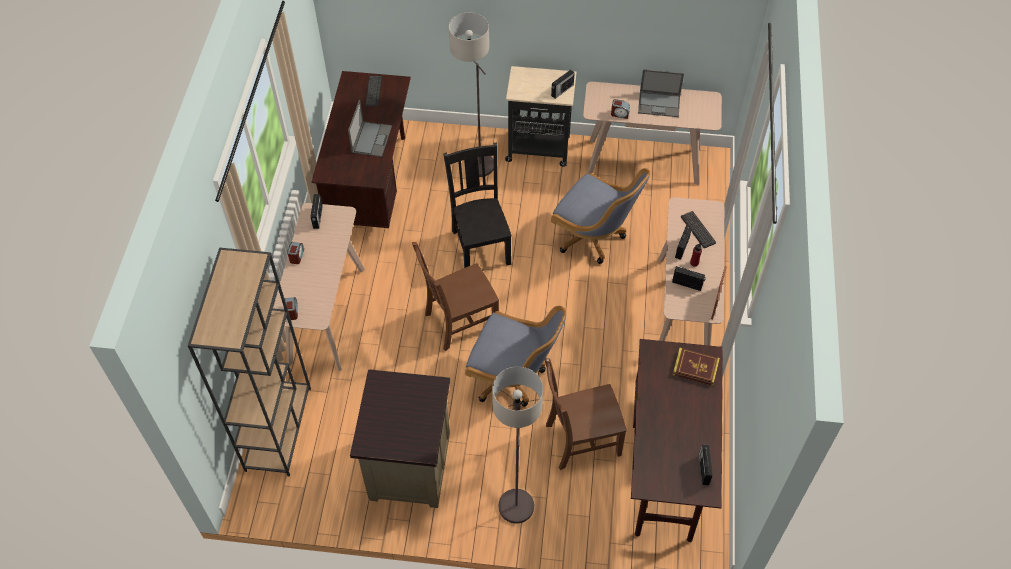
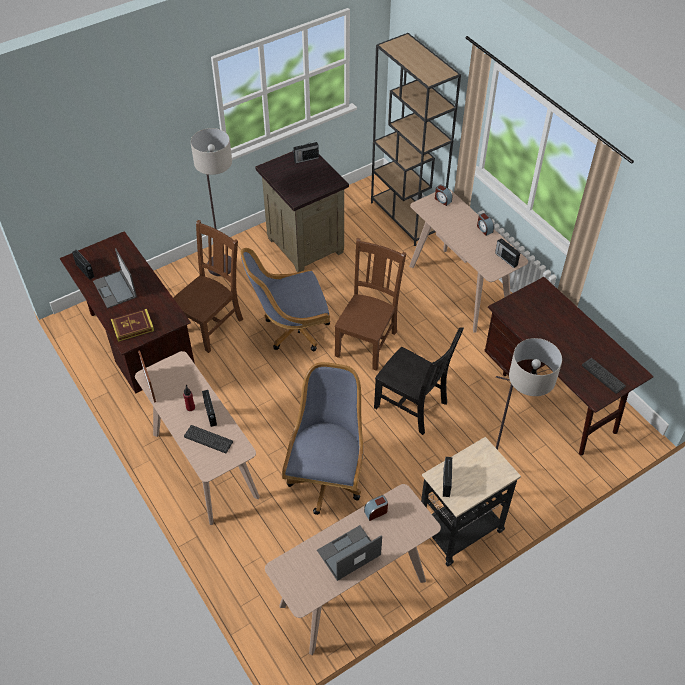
camera: 140 degrees right, 5 degrees down
laptop [348,100,392,157] -> laptop moved to [93,248,137,309]
blue office chair [551,168,650,264] -> blue office chair turned 105 degrees clockwise [282,362,363,515]
radio [672,266,706,291] -> radio moved to [293,142,319,163]

